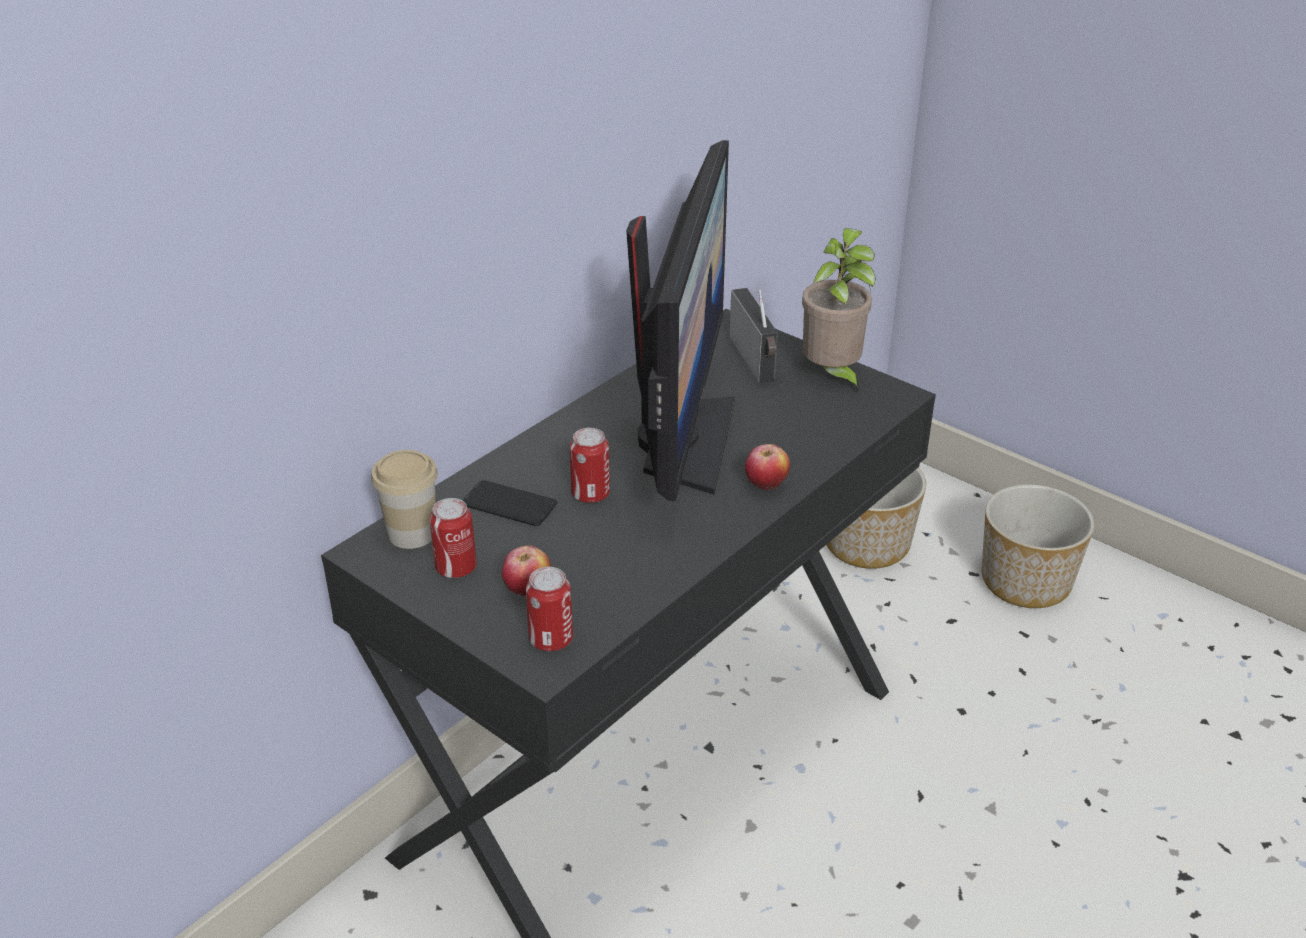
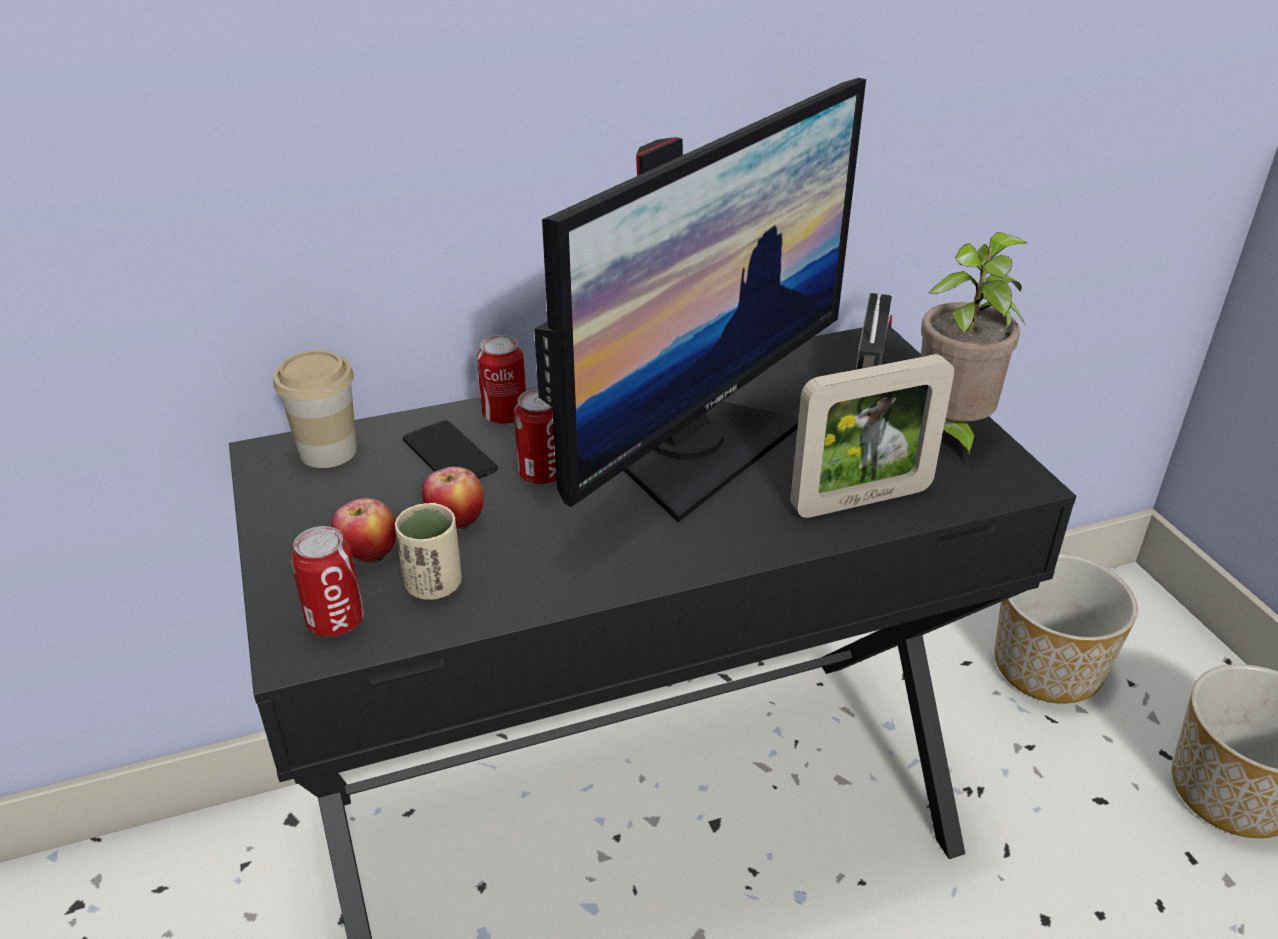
camera: 30 degrees right, 0 degrees up
can [430,498,477,578] -> can moved to [477,335,526,425]
apple [745,444,790,490] -> apple moved to [422,467,484,530]
none -> beige cup [395,503,462,600]
none -> picture frame [790,354,954,518]

